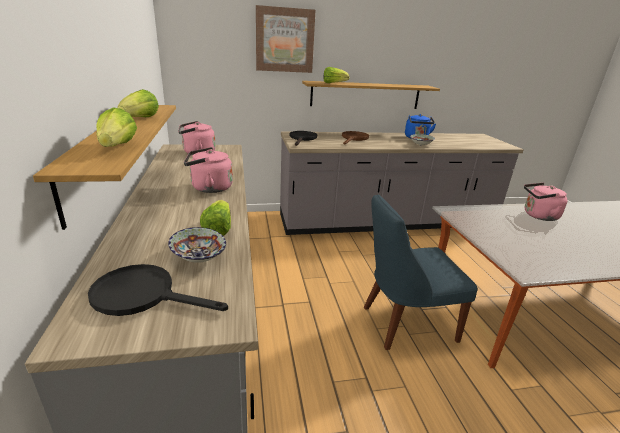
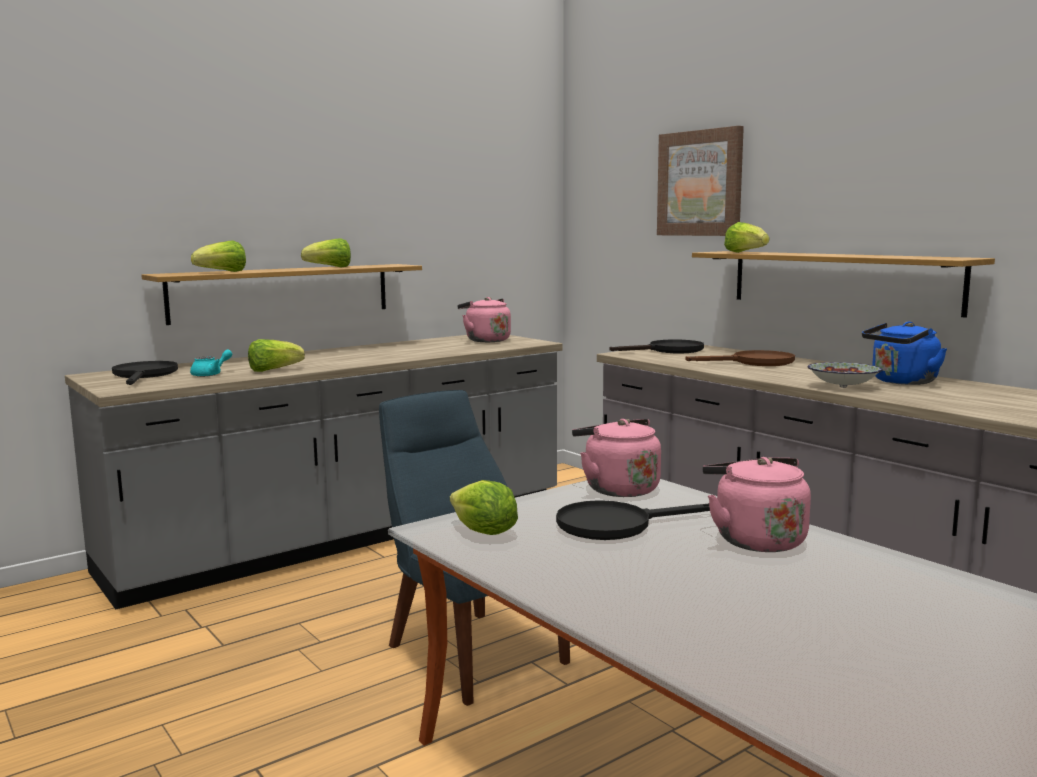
camera: 65 degrees right, 15 degrees down
bowl [168,227,226,263] -> turquoise teapot [190,350,232,377]
pink kettle [184,147,233,193] -> pink kettle moved to [572,419,661,497]
none -> lettuce [450,480,518,535]
none -> black frying pan [556,500,710,540]

